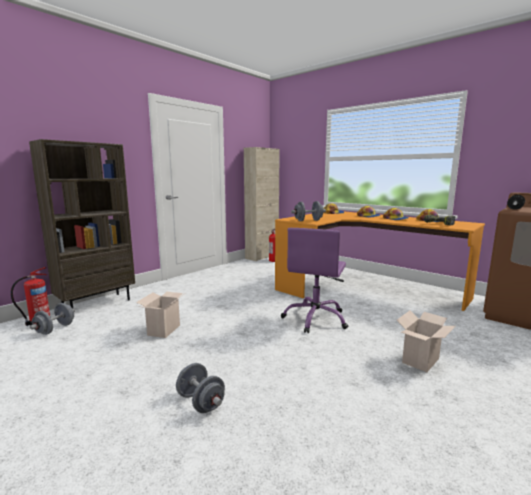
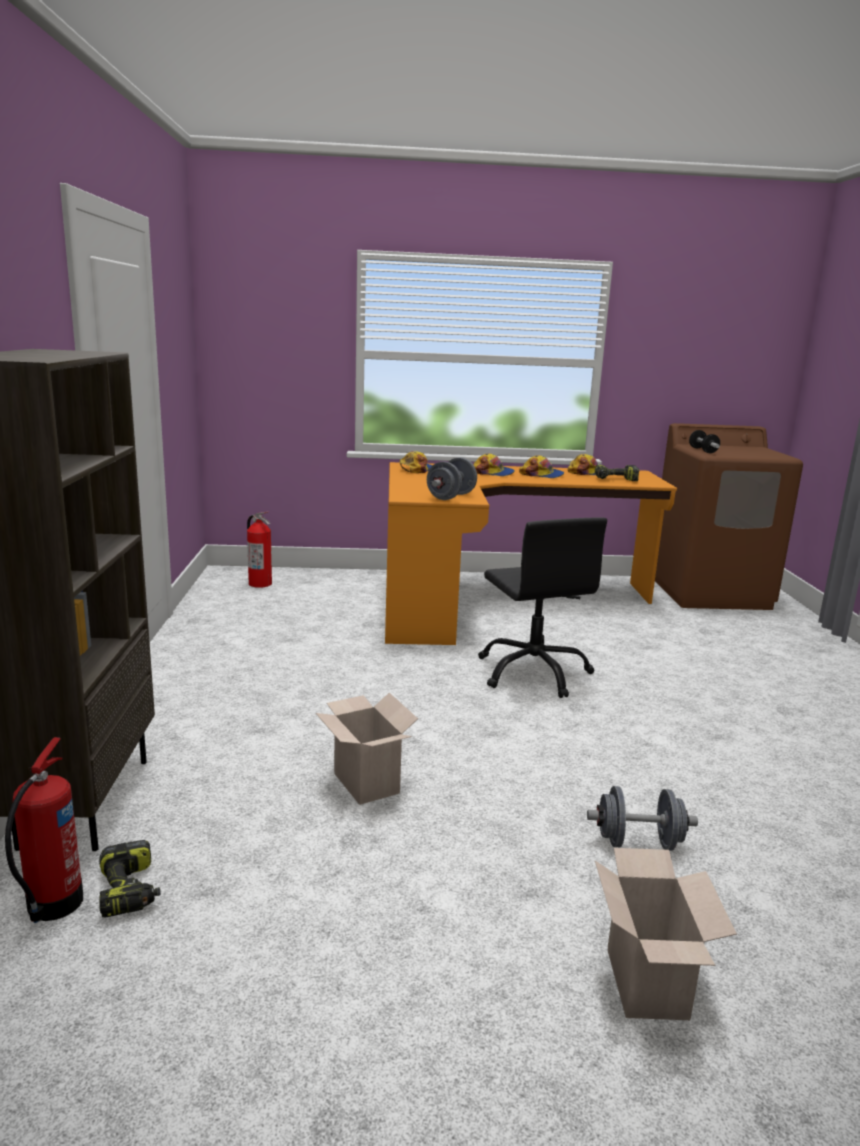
camera: 45 degrees left, 5 degrees up
grey dumbbell [30,303,75,335] -> power drill [99,840,161,918]
beige cabinet [244,147,280,261] -> none
purple office chair [281,228,348,334] -> black office chair [478,517,607,698]
cardboard box [397,310,456,372] -> cardboard box moved to [595,848,737,1020]

